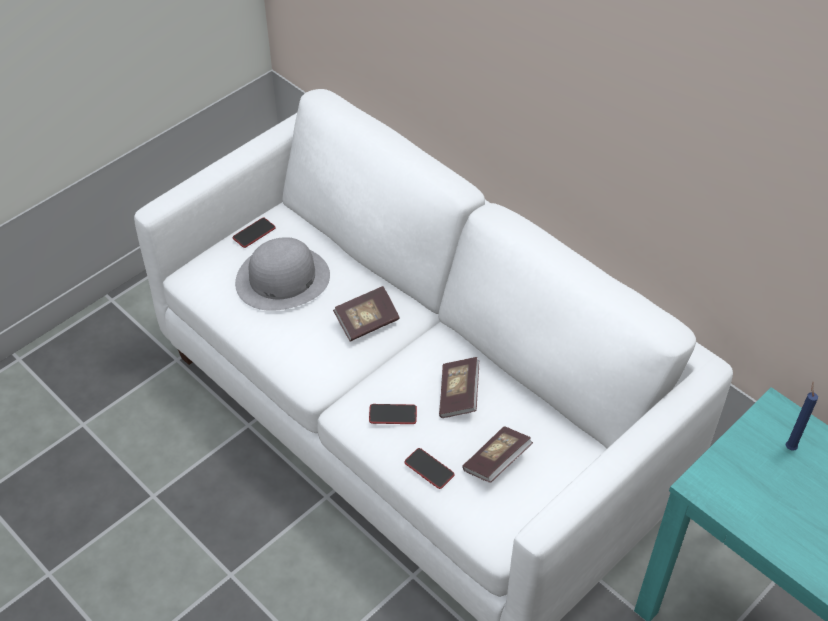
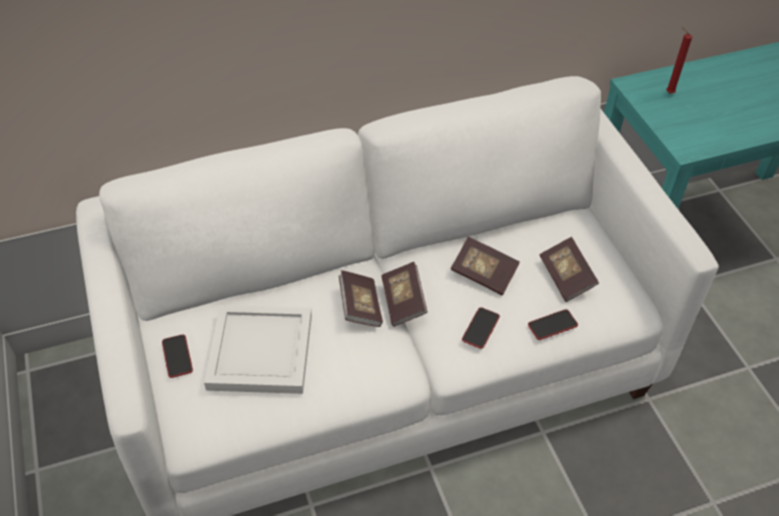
camera: 65 degrees left, 0 degrees up
grey hat [235,237,330,311] -> white tray [204,305,312,394]
blue candle [786,381,818,451] -> red candle [666,27,692,94]
none -> book [381,262,428,327]

